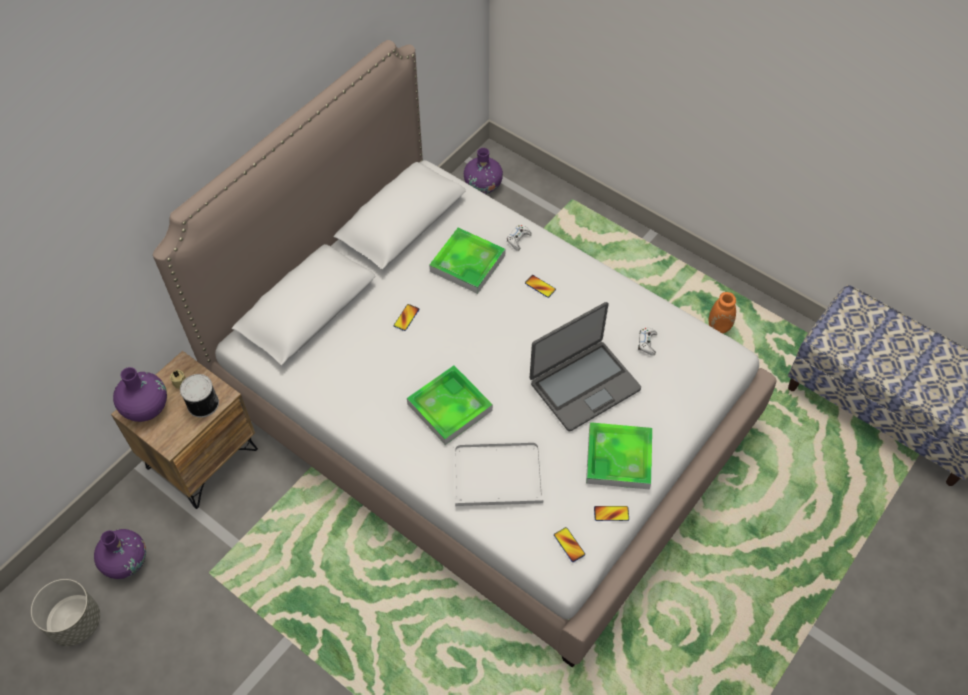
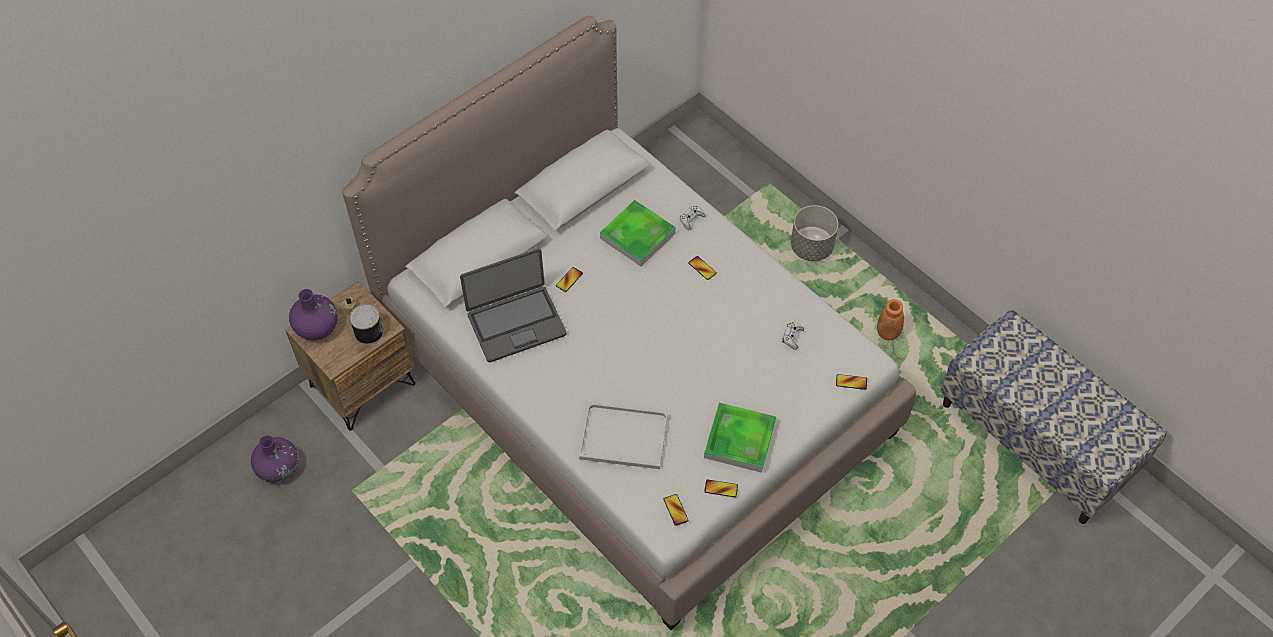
camera: 10 degrees right, 0 degrees up
grey planter [31,579,100,646] -> grey planter moved to [791,205,838,261]
tray [407,365,493,445] -> none
purple vase [464,148,503,194] -> none
laptop [530,302,641,431] -> laptop moved to [460,248,567,362]
none -> phone [836,374,867,390]

